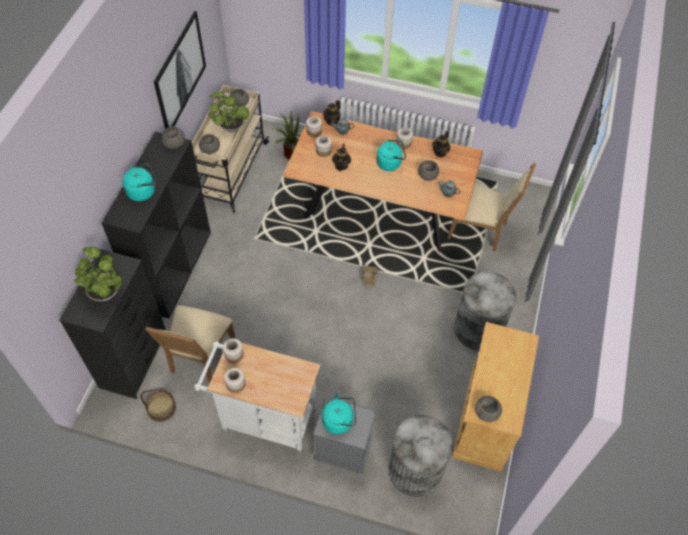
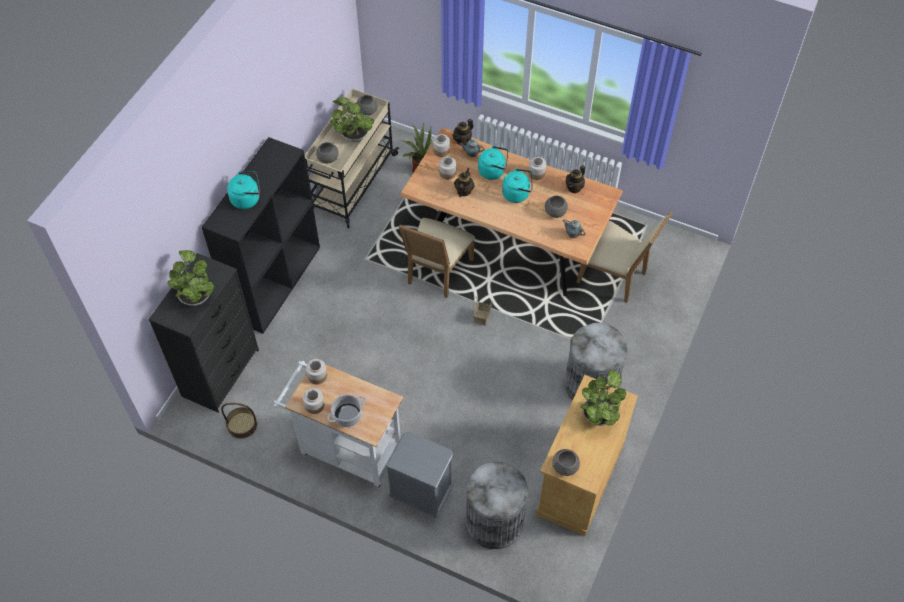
camera: 10 degrees right, 0 degrees up
beige chair [145,305,236,383] -> beige chair moved to [399,218,475,298]
picture [154,11,206,129] -> none
grey bowl [161,126,185,149] -> none
turquoise kettle [322,393,356,434] -> turquoise kettle moved to [478,146,508,180]
none -> cooking pot [327,394,366,427]
none -> potted plant [581,370,626,426]

